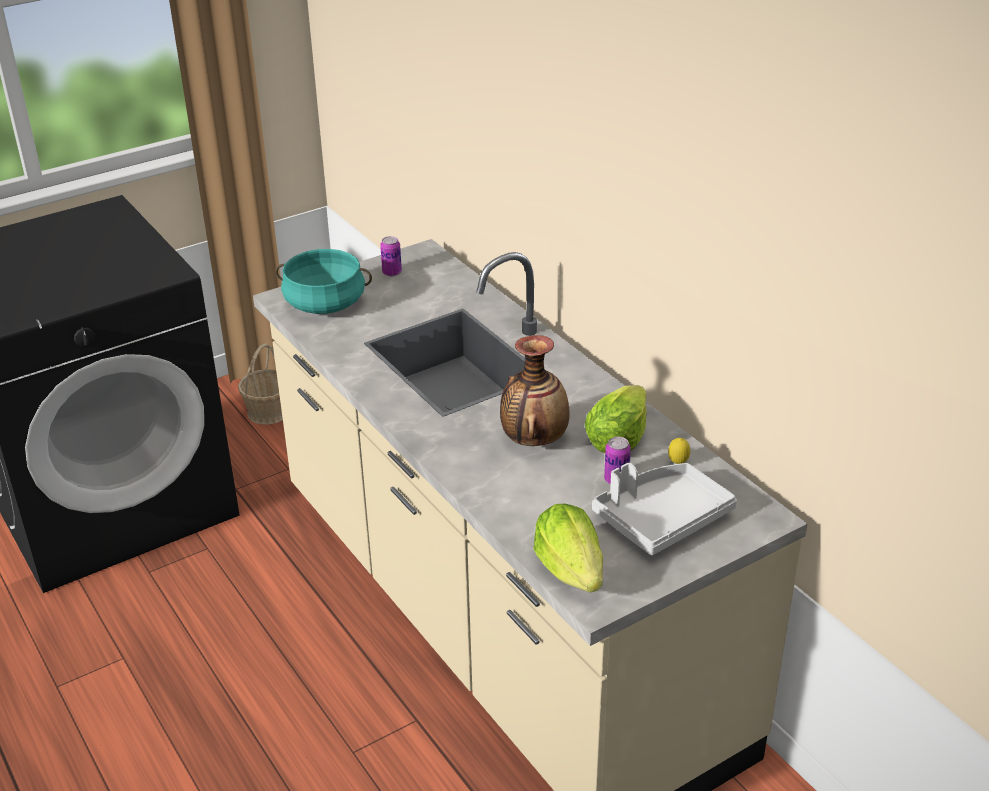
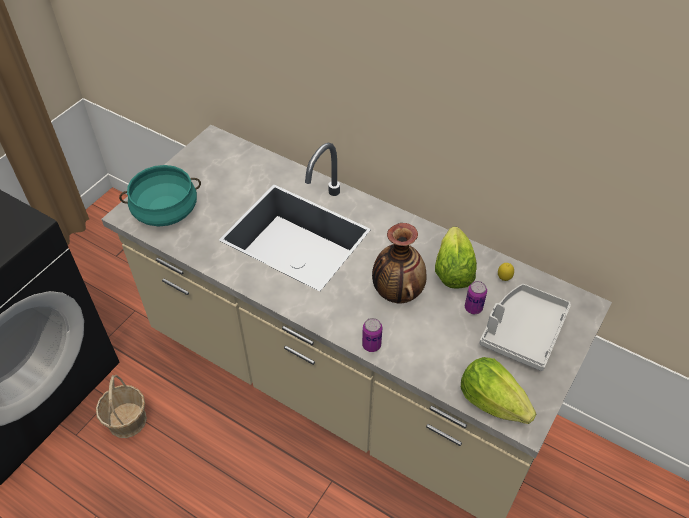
camera: 25 degrees left, 15 degrees up
basket [238,343,283,425] -> basket moved to [96,375,147,438]
can [380,236,402,276] -> can moved to [362,318,382,352]

